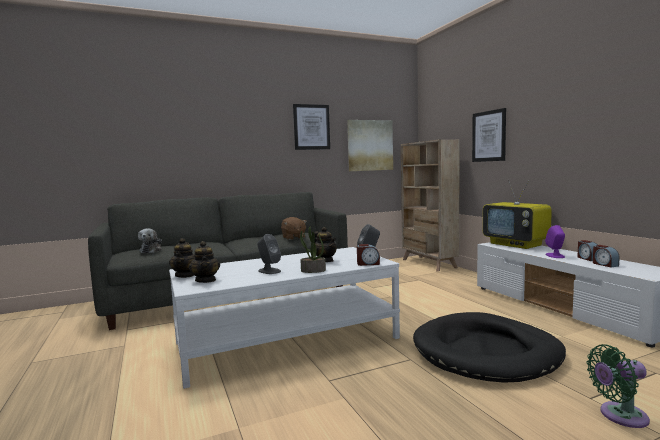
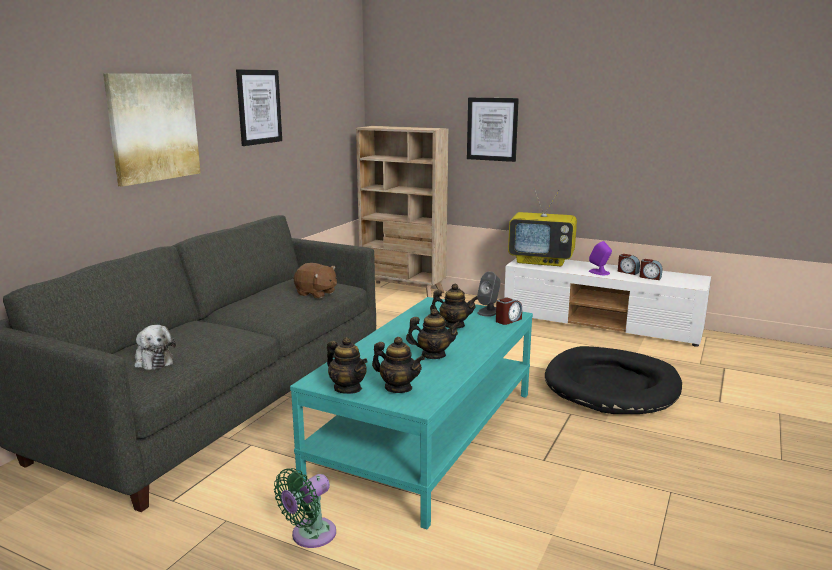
camera: 40 degrees left, 10 degrees up
white coffee table [169,247,400,389] -> turquoise coffee table [290,297,533,529]
grey speaker [257,234,281,274] -> teapot [406,309,461,359]
potted plant [300,226,326,273] -> none
picture [347,120,393,171] -> picture moved to [103,73,201,187]
green fan [586,344,650,428] -> green fan moved to [274,468,336,548]

